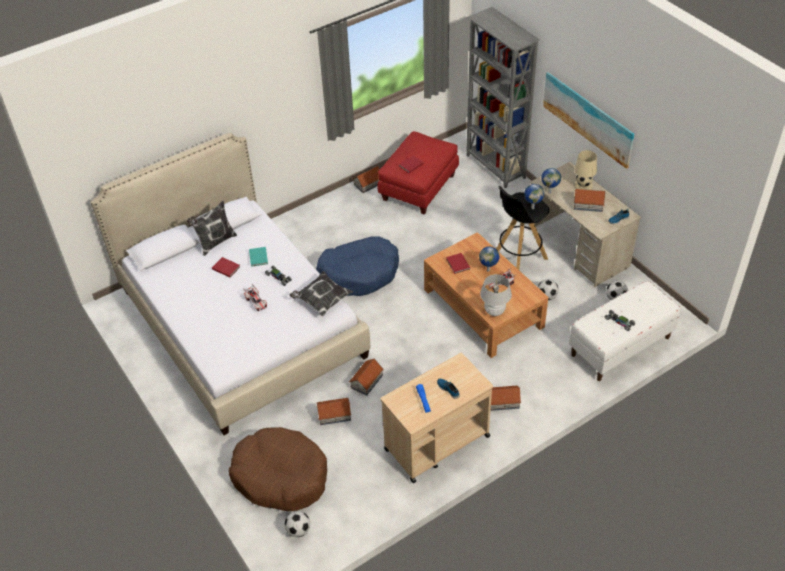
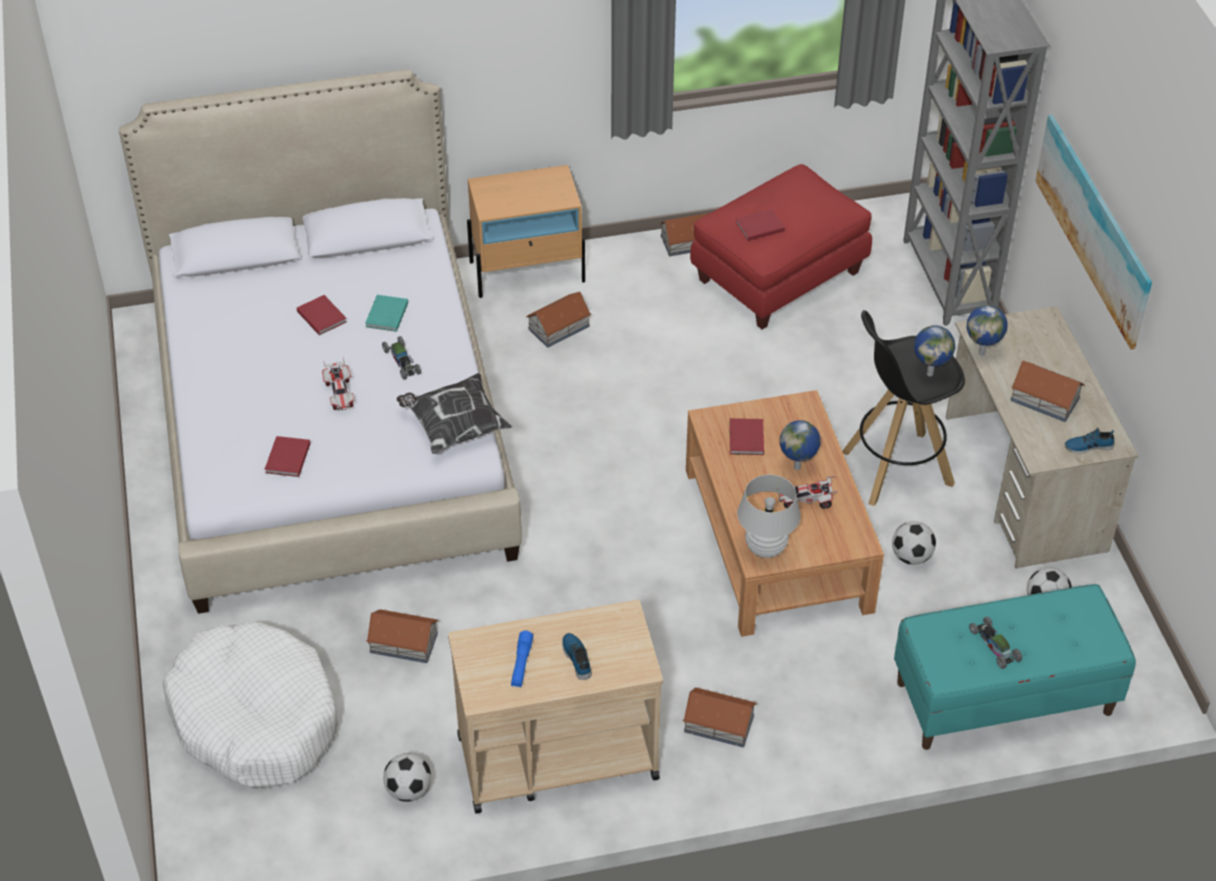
camera: 20 degrees right, 0 degrees up
pillow [187,201,237,256] -> none
brown dog bed [229,427,327,511] -> white dog bed [163,621,338,788]
football [285,511,310,537] -> football moved to [383,753,431,802]
blue dog bed [316,236,399,296] -> none
toy house [349,359,384,396] -> toy house moved to [526,292,591,348]
white bench [569,280,681,381] -> turquoise bench [894,584,1136,750]
beige table lamp [574,150,597,190] -> none
none -> red book [265,436,310,477]
none -> beige nightstand [467,165,585,298]

